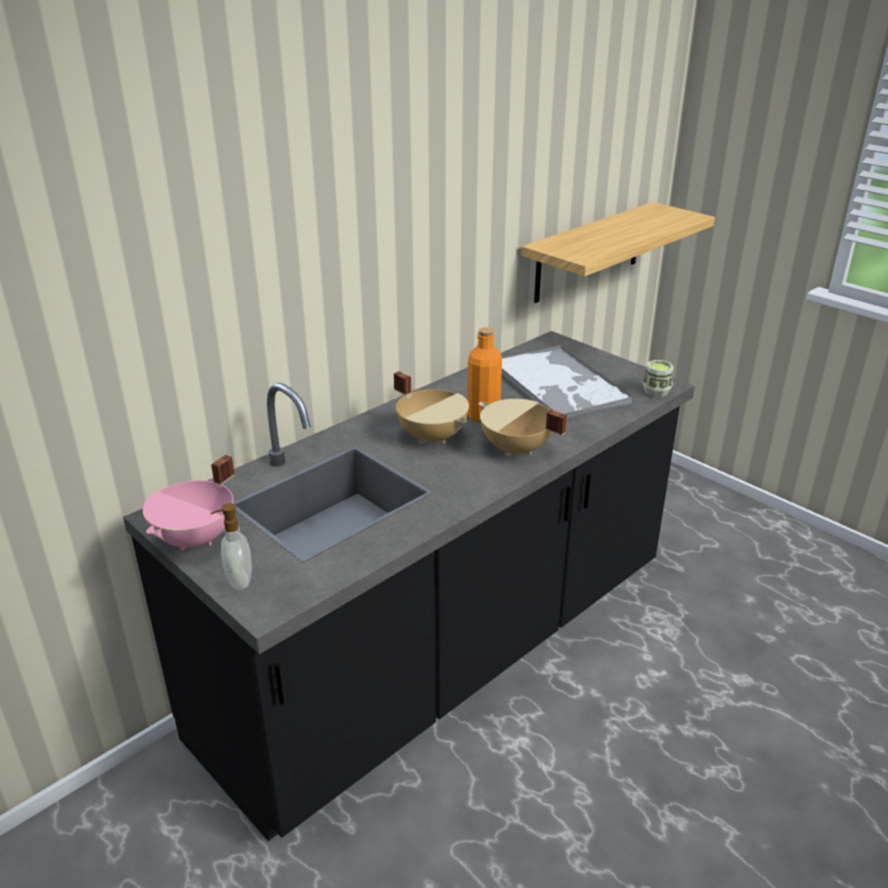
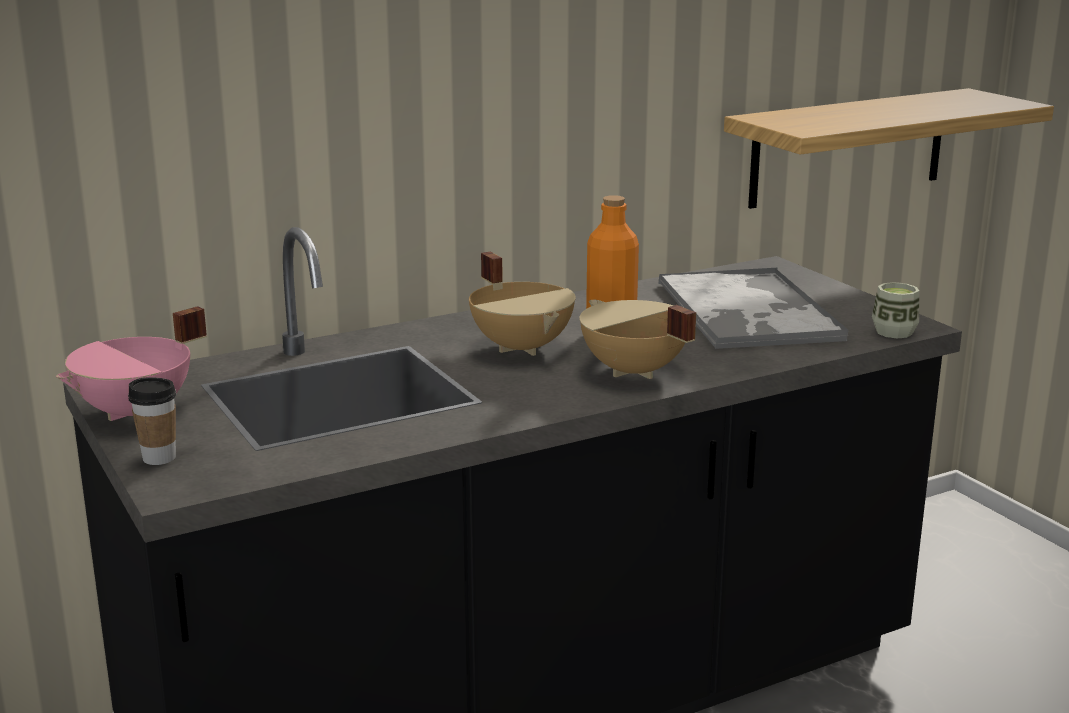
camera: 15 degrees right, 10 degrees down
soap dispenser [210,503,252,590] -> cup [128,377,176,465]

